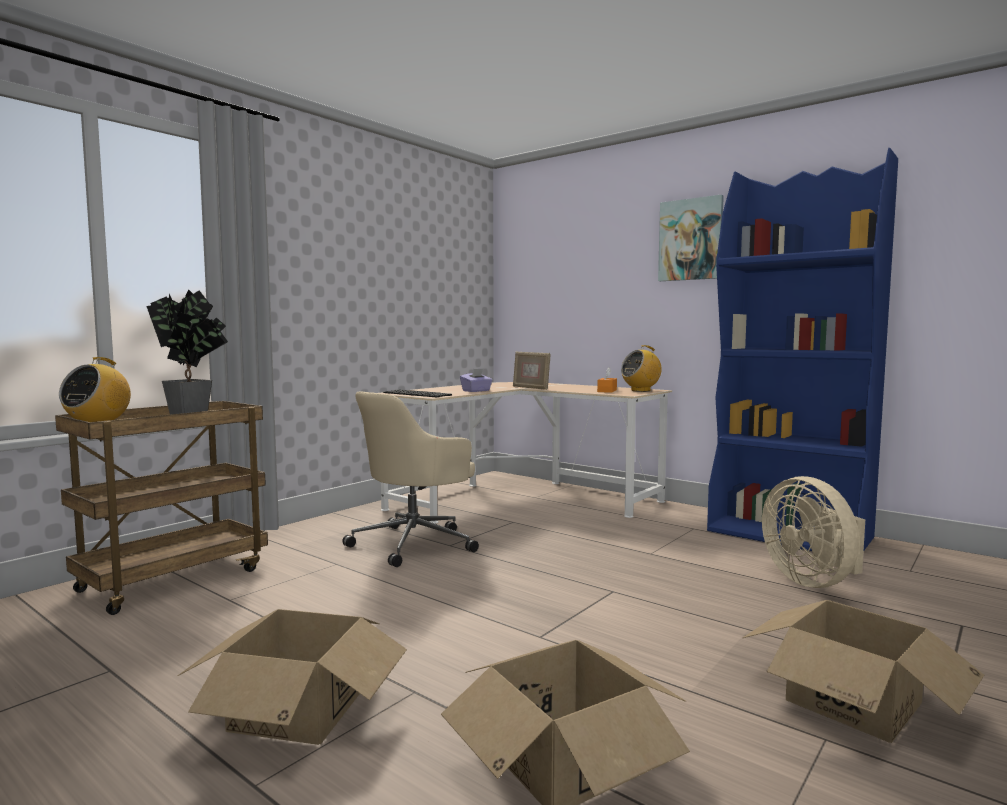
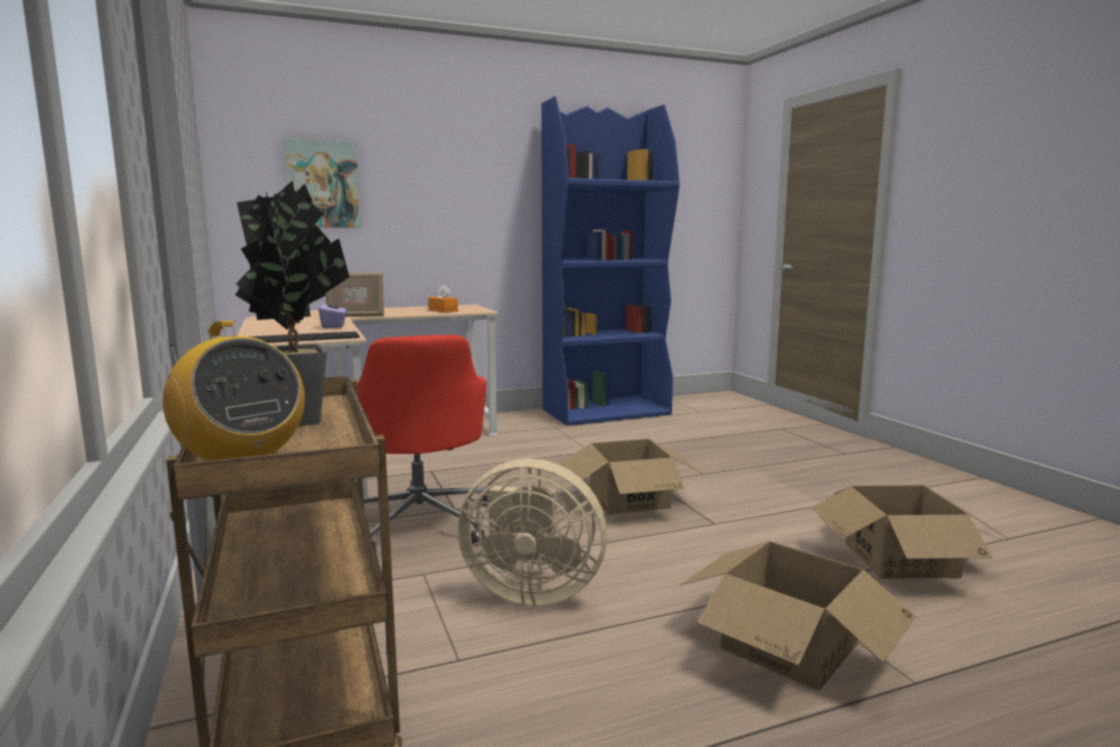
camera: 60 degrees left, 5 degrees up
beige office chair [343,392,479,567] -> red office chair [357,335,489,551]
radio [621,345,662,392] -> none
picture [658,195,724,281] -> picture moved to [283,138,361,228]
cardboard box [743,600,984,743] -> cardboard box moved to [560,439,703,514]
beige fan [762,476,865,588] -> beige fan moved to [458,459,607,606]

